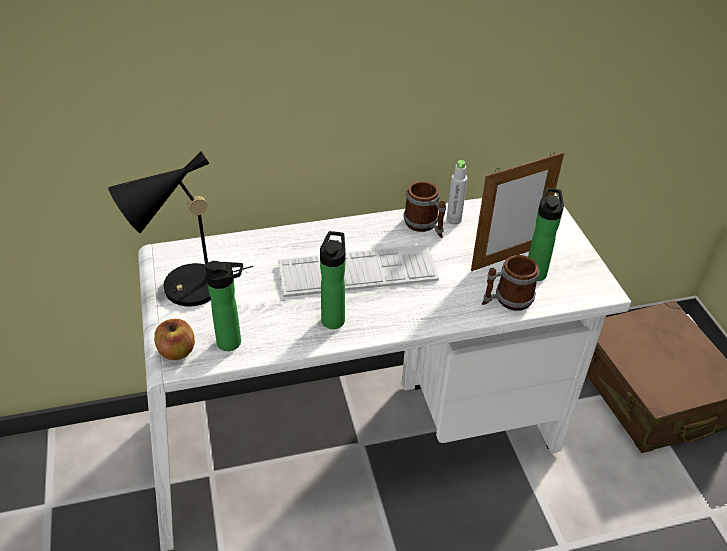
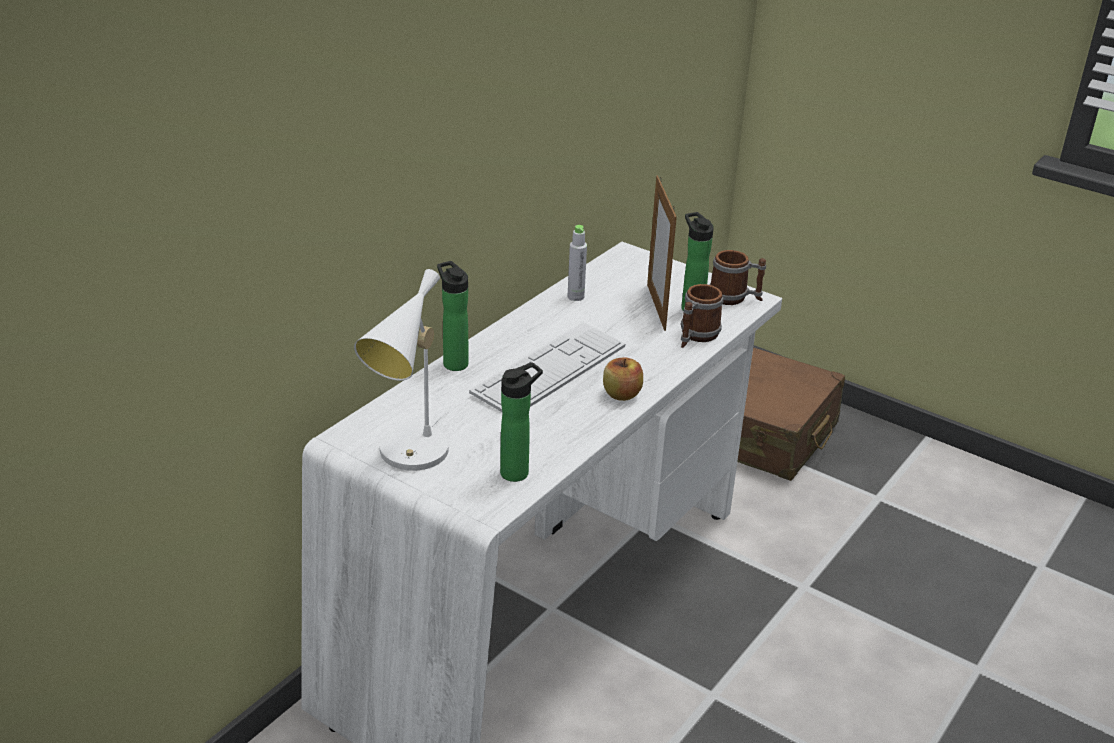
camera: 40 degrees left, 10 degrees down
black table lamp [108,151,253,307] -> white table lamp [354,269,452,471]
apple [154,319,195,360] -> apple moved to [603,357,643,401]
bottle [320,231,346,329] -> bottle moved to [437,261,468,371]
mug [403,181,446,238] -> mug moved to [710,250,766,305]
picture frame [471,152,564,271] -> picture frame turned 150 degrees clockwise [647,175,677,331]

